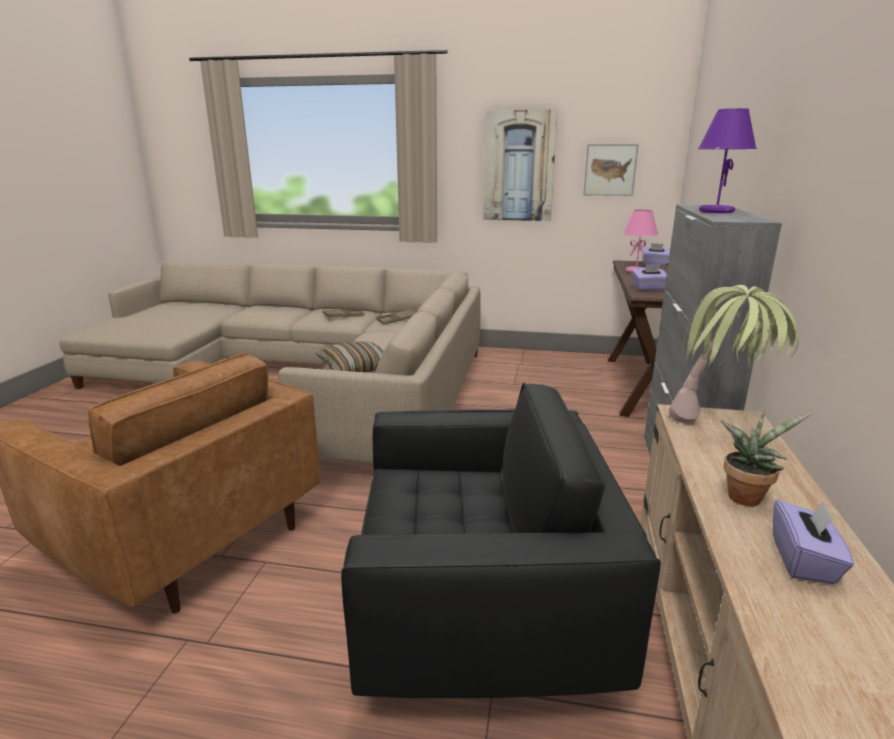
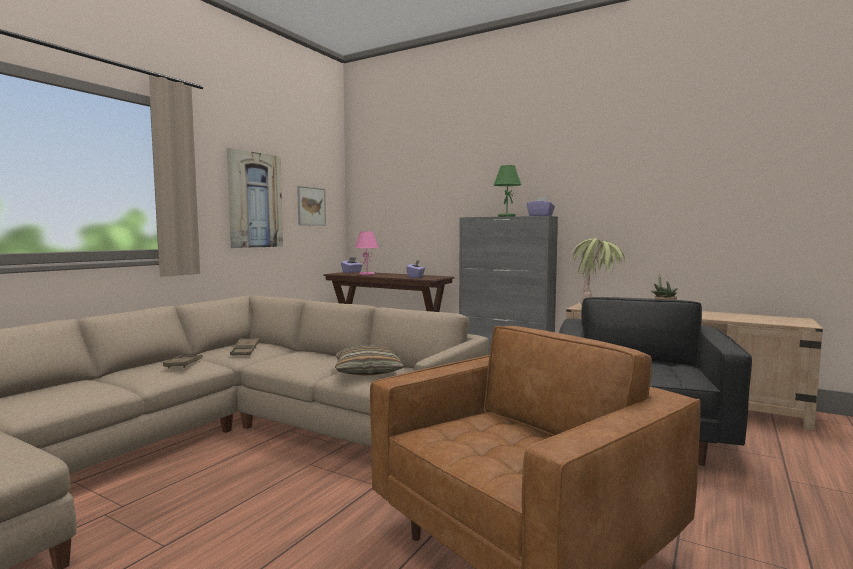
camera: 70 degrees left, 15 degrees down
purple table lamp [698,108,757,213] -> green table lamp [494,165,521,217]
purple tissue box [773,500,854,584] -> purple tissue box moved to [527,197,555,216]

